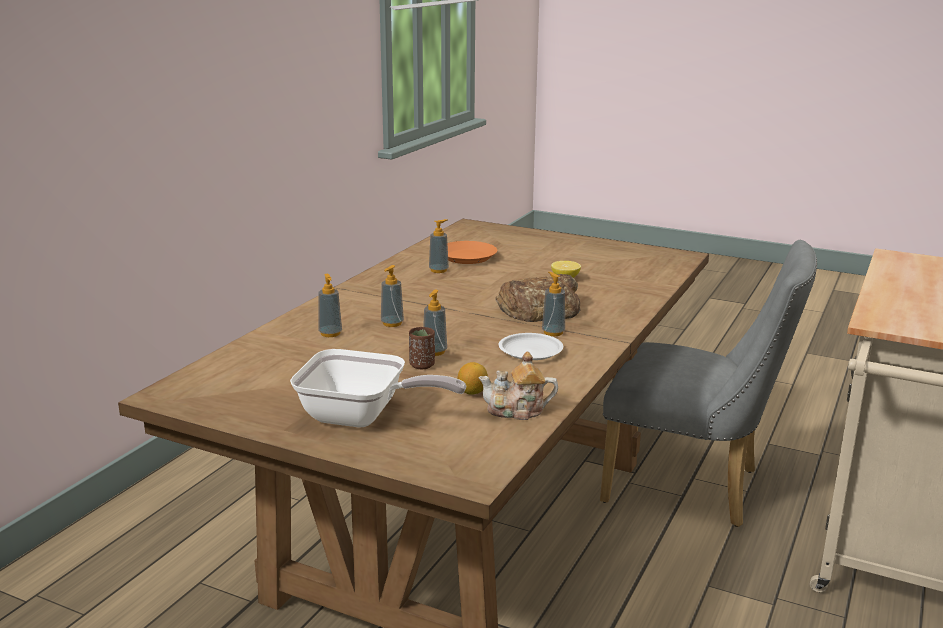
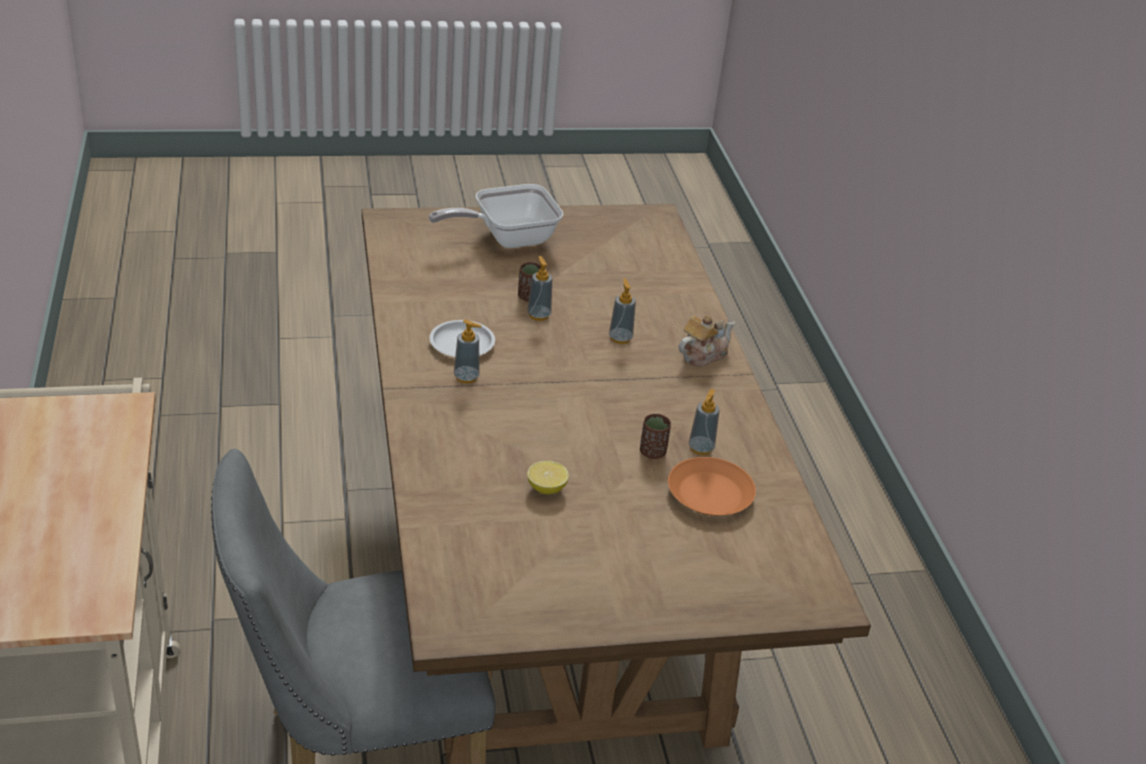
camera: 140 degrees right, 15 degrees up
soap dispenser [318,274,342,337] -> none
lemon [458,362,488,395] -> none
teapot [478,351,558,420] -> teapot moved to [679,315,735,367]
bread [495,274,580,322] -> none
none -> brown cup [640,414,671,459]

